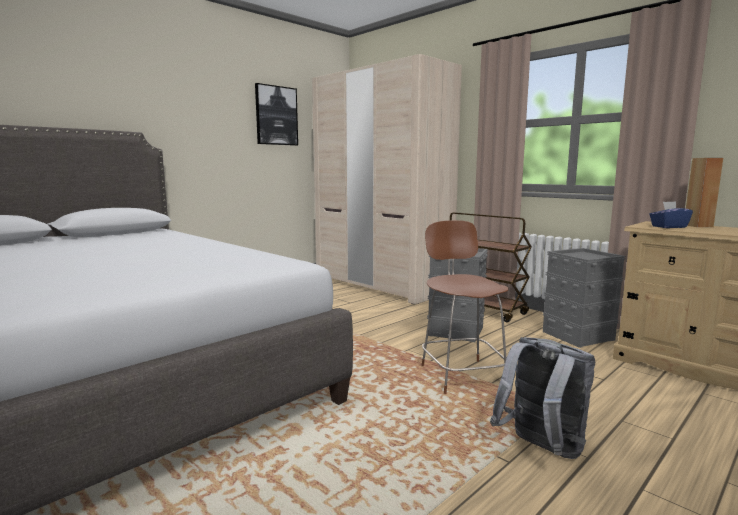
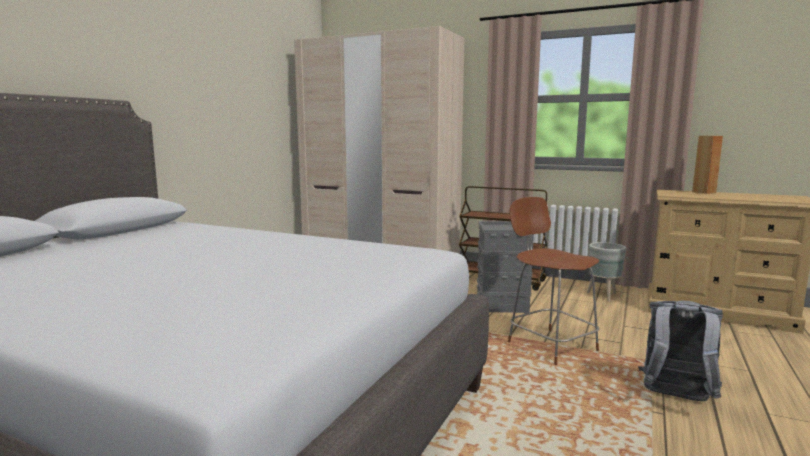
camera: 20 degrees left, 0 degrees up
picture [255,83,298,146] -> none
grey storage box [543,248,626,348] -> grey planter [587,242,626,301]
blue tissue box [649,201,693,228] -> none

